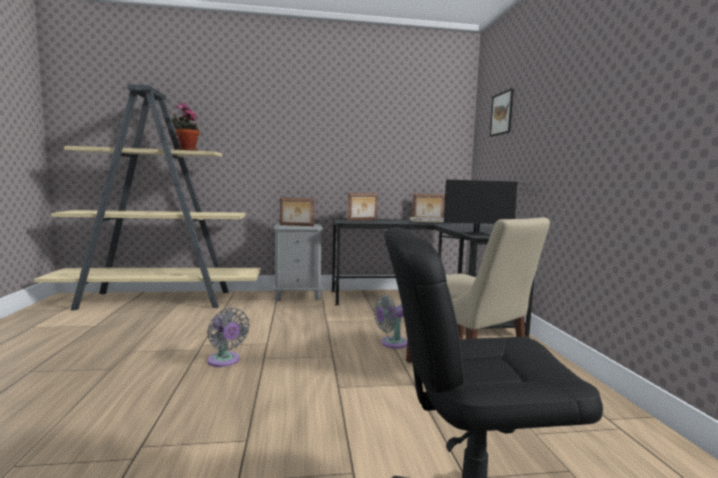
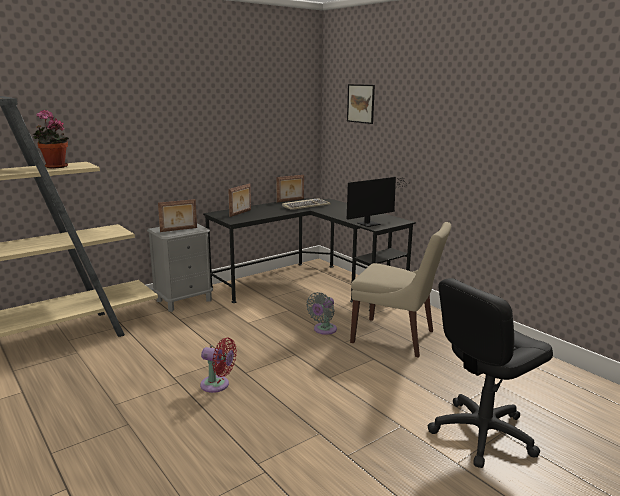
camera: 30 degrees left, 10 degrees up
grey fan [207,307,250,367] -> red fan [200,338,237,393]

